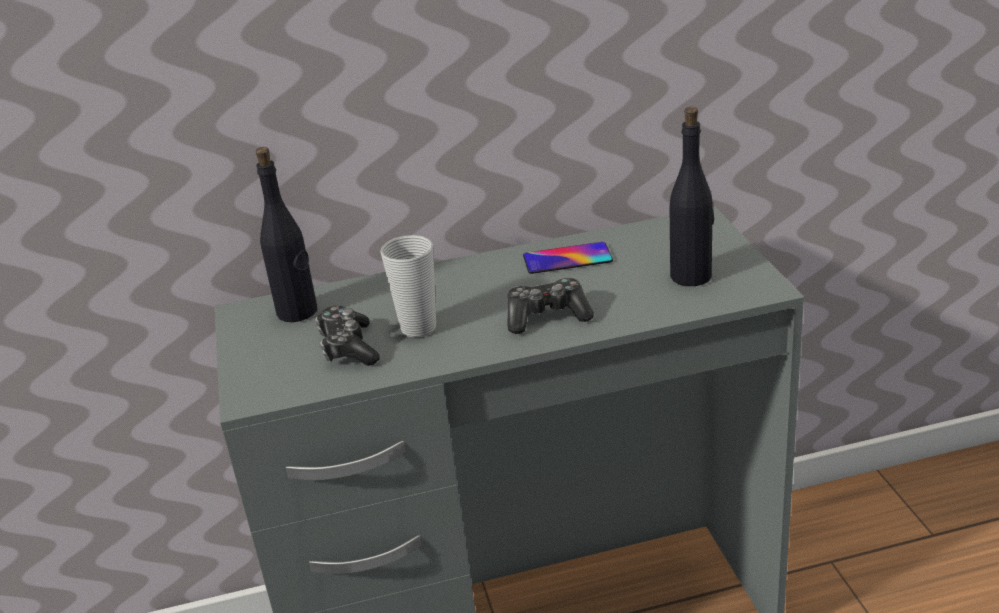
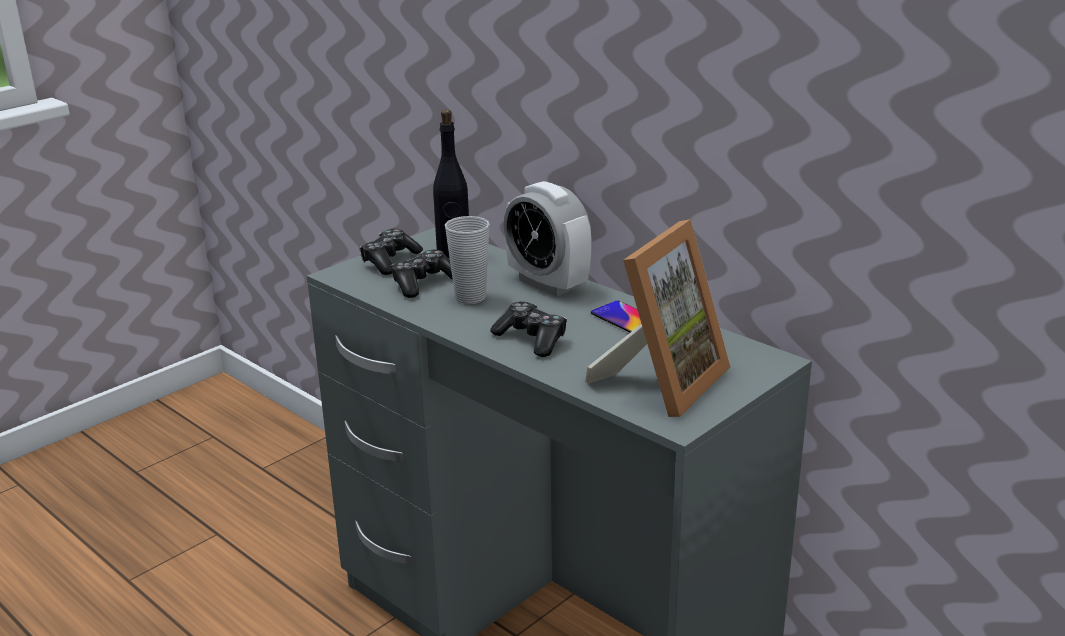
camera: 55 degrees right, 5 degrees down
black bottle [670,107,714,286] -> picture frame [585,219,731,417]
none -> game controller [359,229,423,275]
none -> alarm clock [504,181,592,296]

